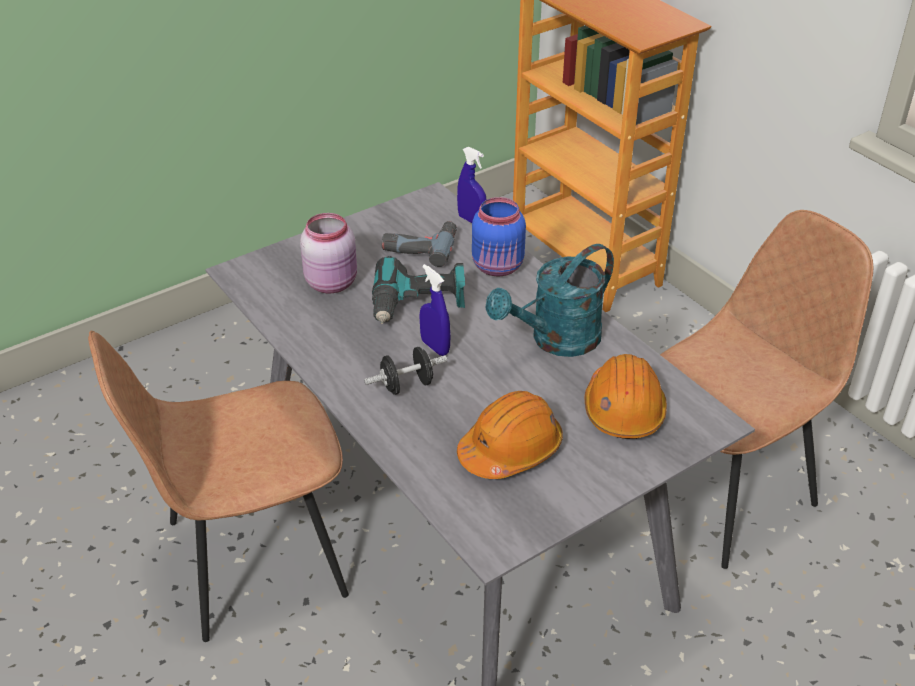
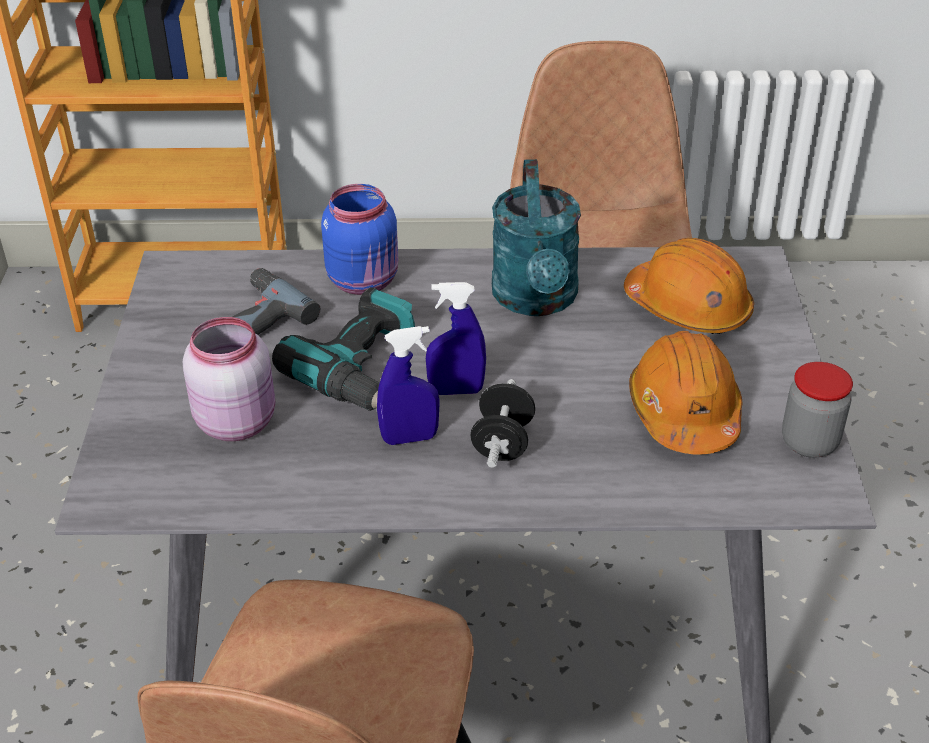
camera: 55 degrees left, 0 degrees up
blue spray bottle [457,147,487,223] -> blue spray bottle moved to [377,326,440,445]
none -> jar [782,362,853,458]

